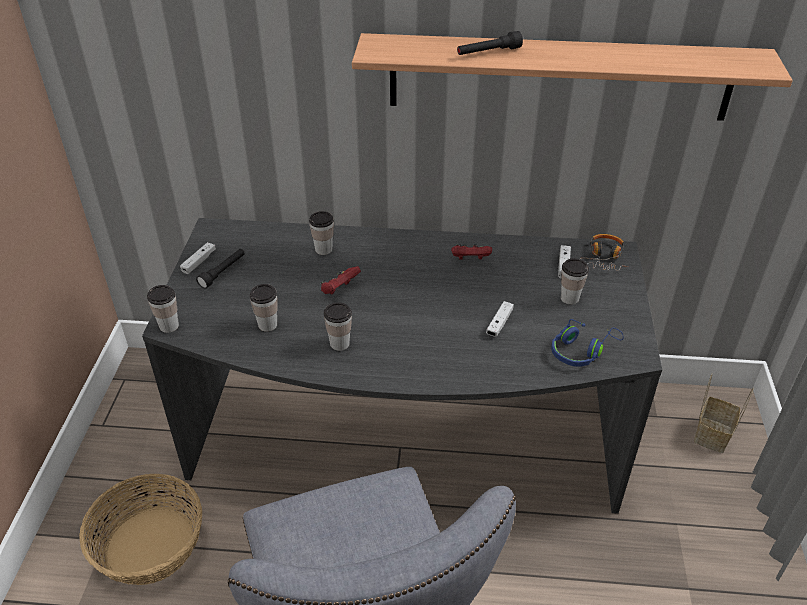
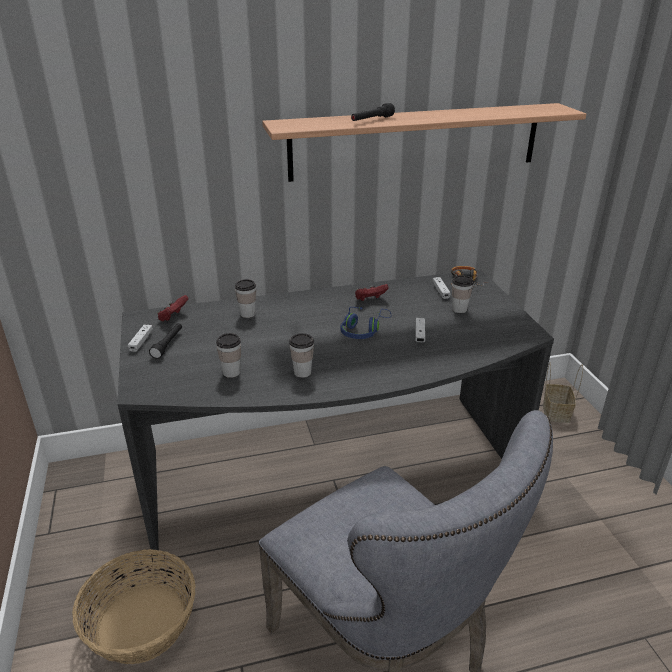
camera: 20 degrees left, 10 degrees down
cup [147,285,179,333] -> none
red game controller [321,266,361,295] -> red game controller moved to [157,295,188,321]
blue headphones [551,319,624,367] -> blue headphones moved to [340,307,392,339]

